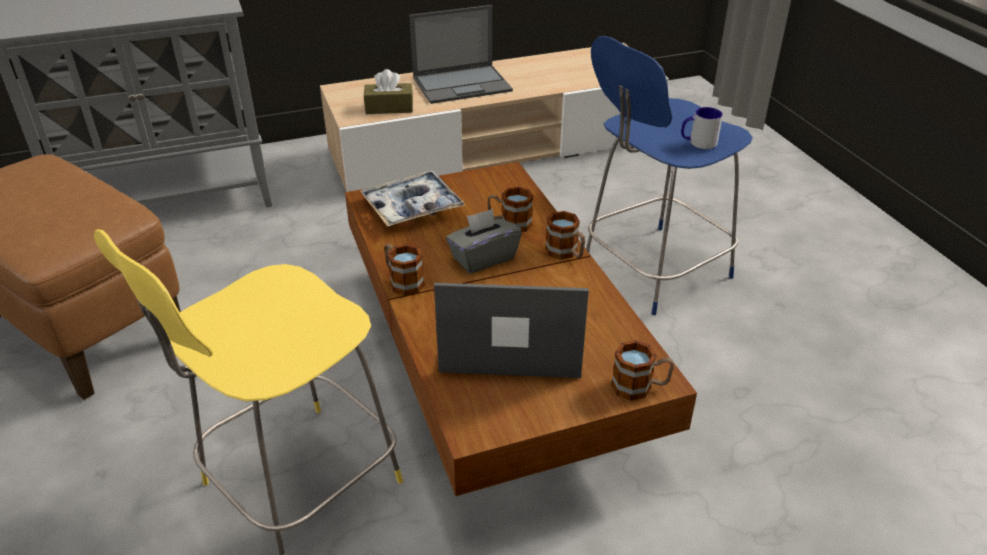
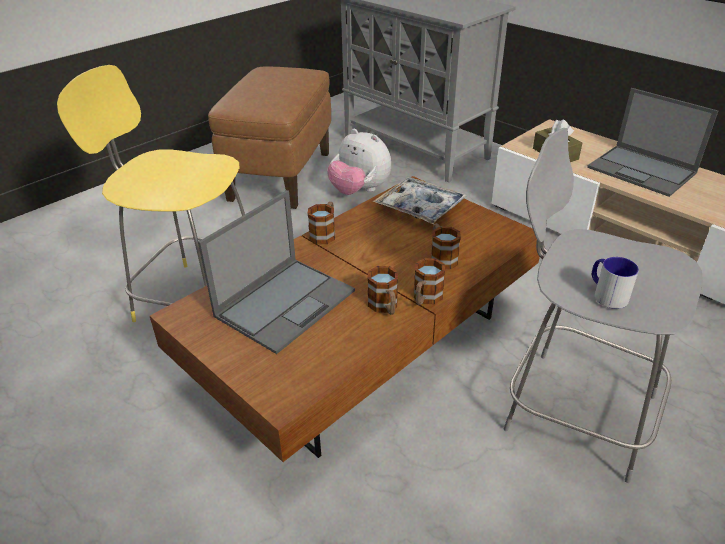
camera: 65 degrees right, 0 degrees up
laptop [434,283,589,378] -> laptop turned 60 degrees clockwise [198,190,355,354]
grey tissue box [446,209,522,274] -> none
blue stool [586,36,753,315] -> grey stool [504,128,703,483]
mug [611,340,674,401] -> mug moved to [367,266,398,315]
none -> plush toy [327,129,391,195]

